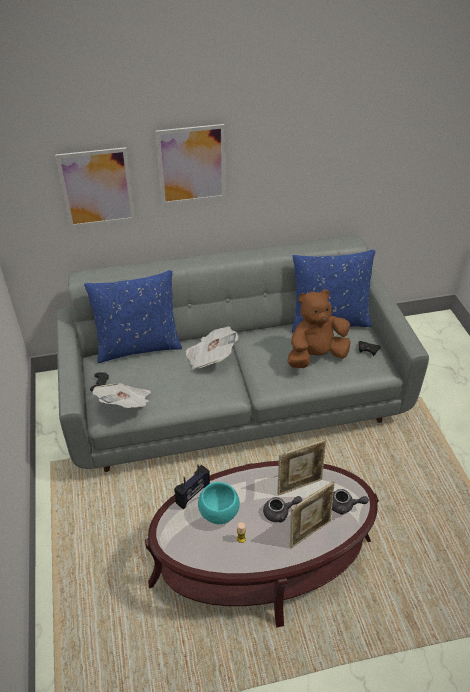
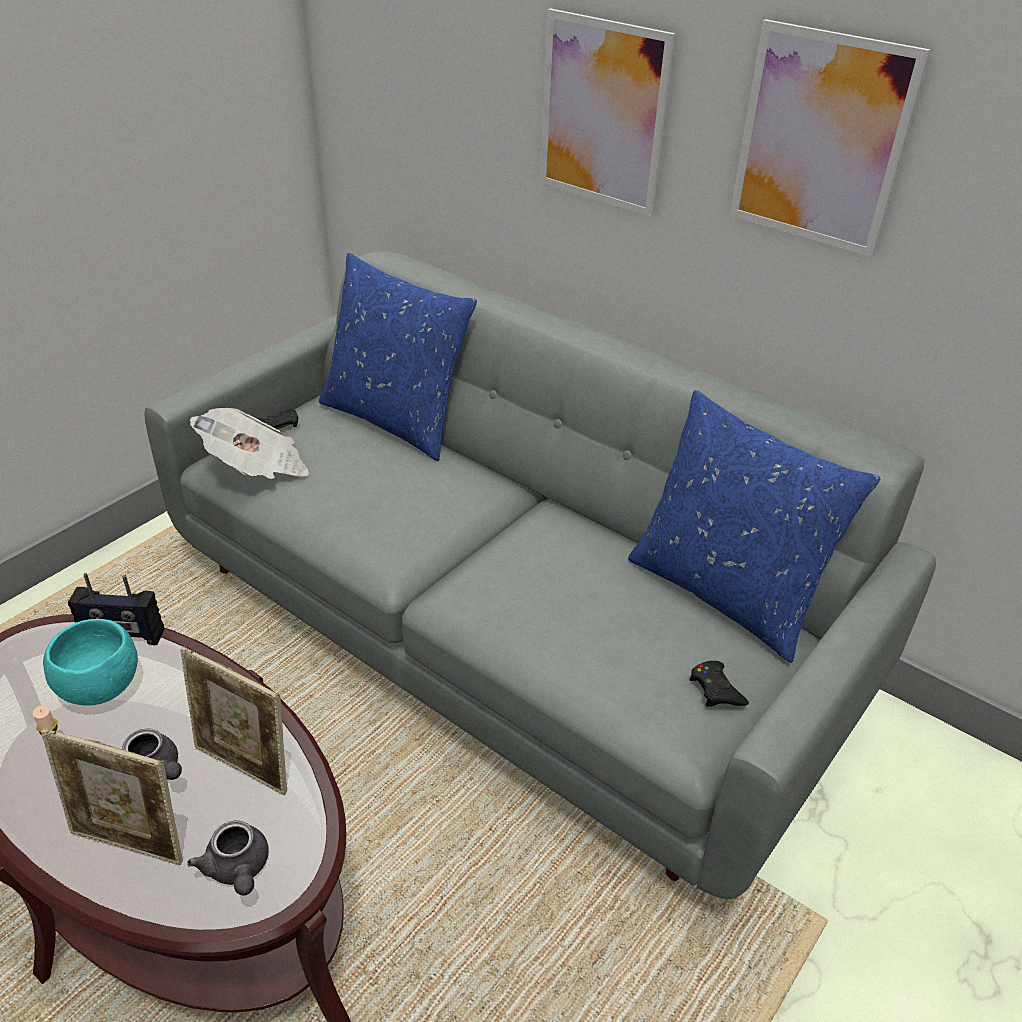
camera: 50 degrees right, 5 degrees down
picture [55,147,135,228] -> picture moved to [730,19,931,257]
newspaper [186,326,238,369] -> none
brown plush toy [288,289,351,368] -> none

